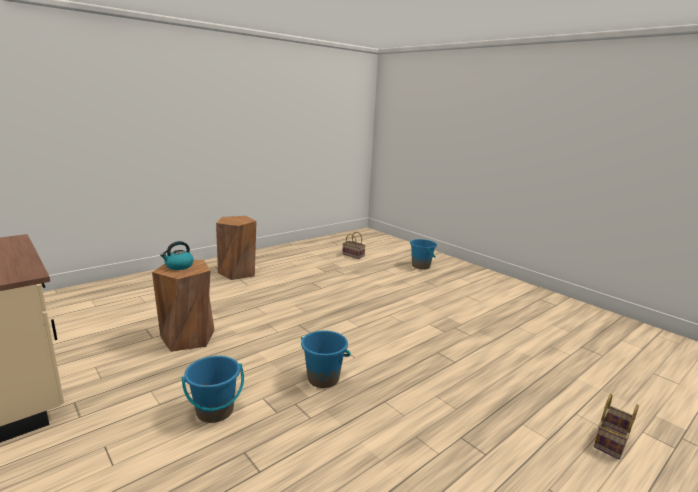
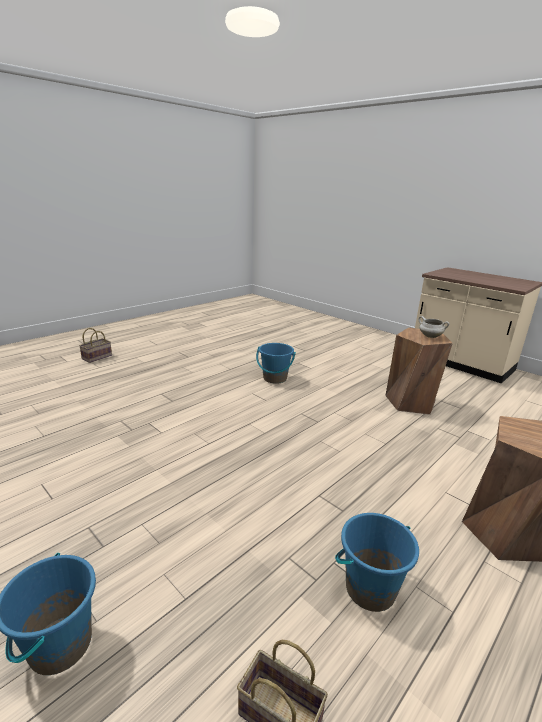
camera: 175 degrees right, 5 degrees up
kettle [160,241,194,270] -> white cooking pot [418,316,450,338]
blue bucket [181,356,244,423] -> blue bucket moved to [335,513,419,612]

